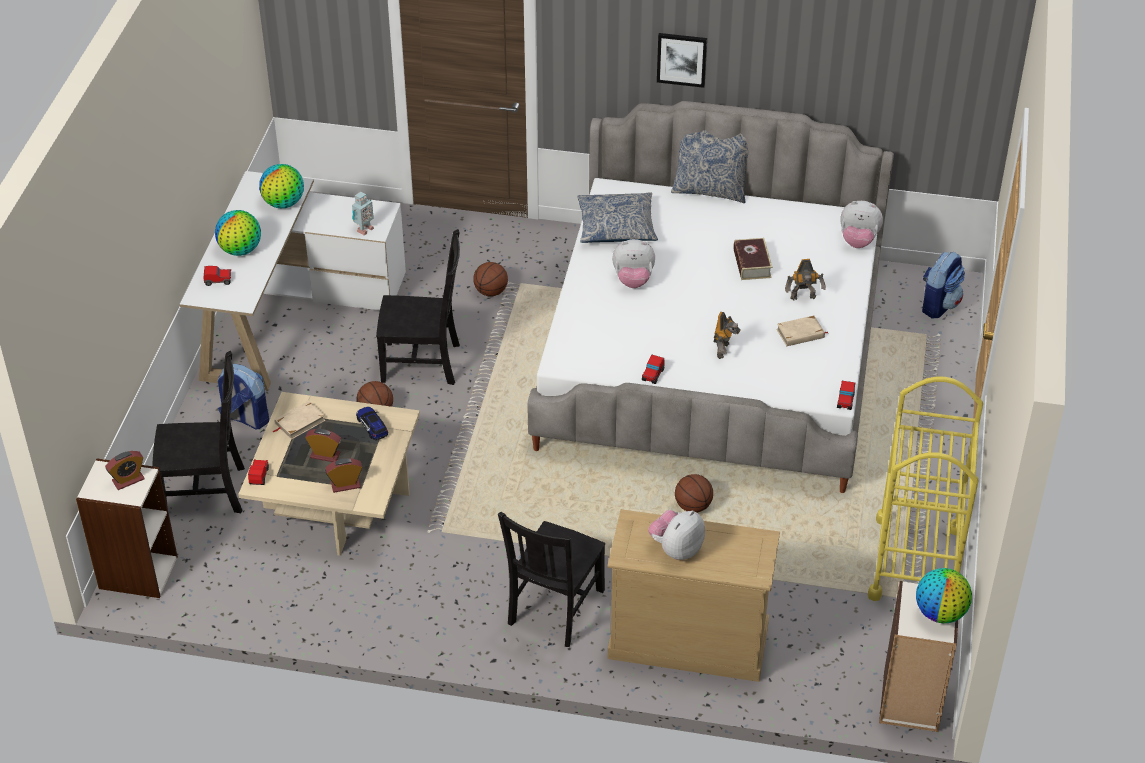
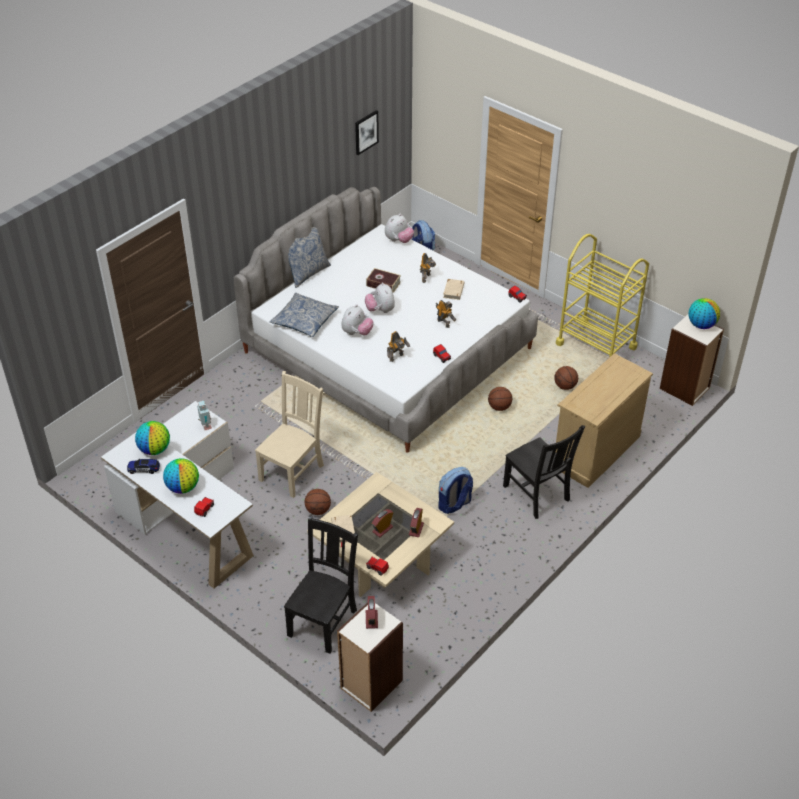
camera: 60 degrees left, 0 degrees up
backpack [217,364,269,429] -> backpack moved to [438,467,473,514]
toy car [356,407,388,440] -> toy car moved to [127,459,160,474]
black chair [376,229,460,385] -> beige chair [255,371,324,498]
basketball [473,262,508,297] -> basketball moved to [554,366,578,390]
plush toy [648,510,705,560] -> plush toy moved to [365,282,395,313]
picture [657,33,707,88] -> picture moved to [355,110,379,155]
none -> toy robot [387,331,410,362]

